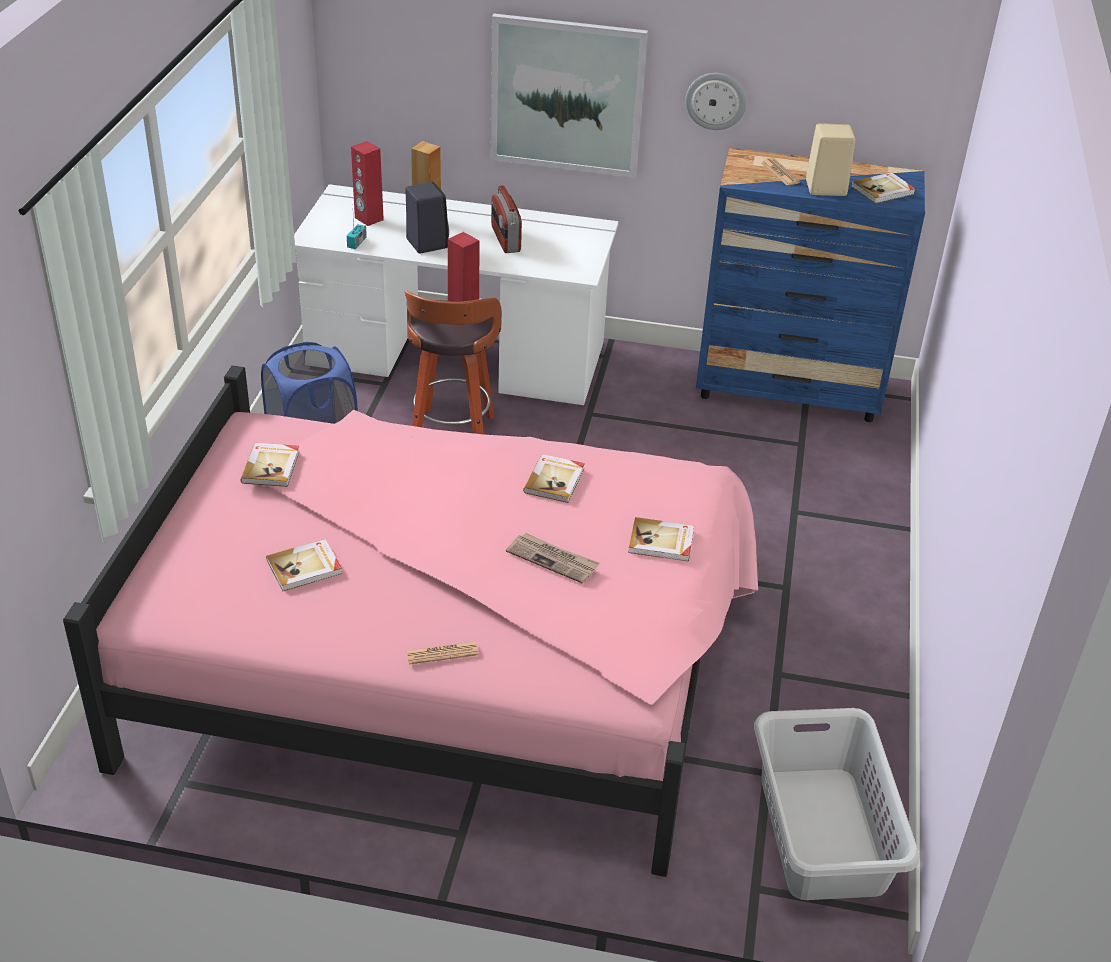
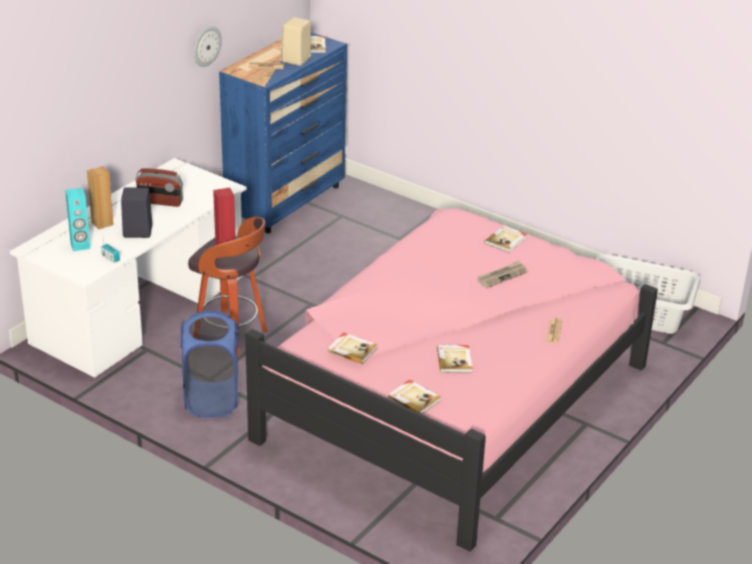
camera: 65 degrees left, 5 degrees down
red speaker [351,141,384,226] -> turquoise speaker [65,188,90,251]
picture [490,14,648,178] -> none
book [523,454,585,503] -> book moved to [388,380,441,414]

